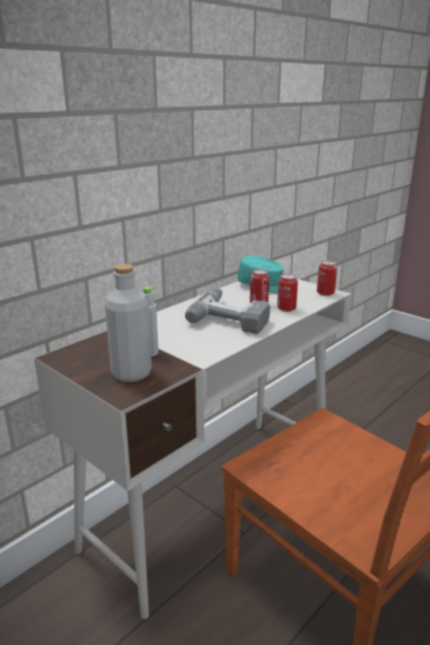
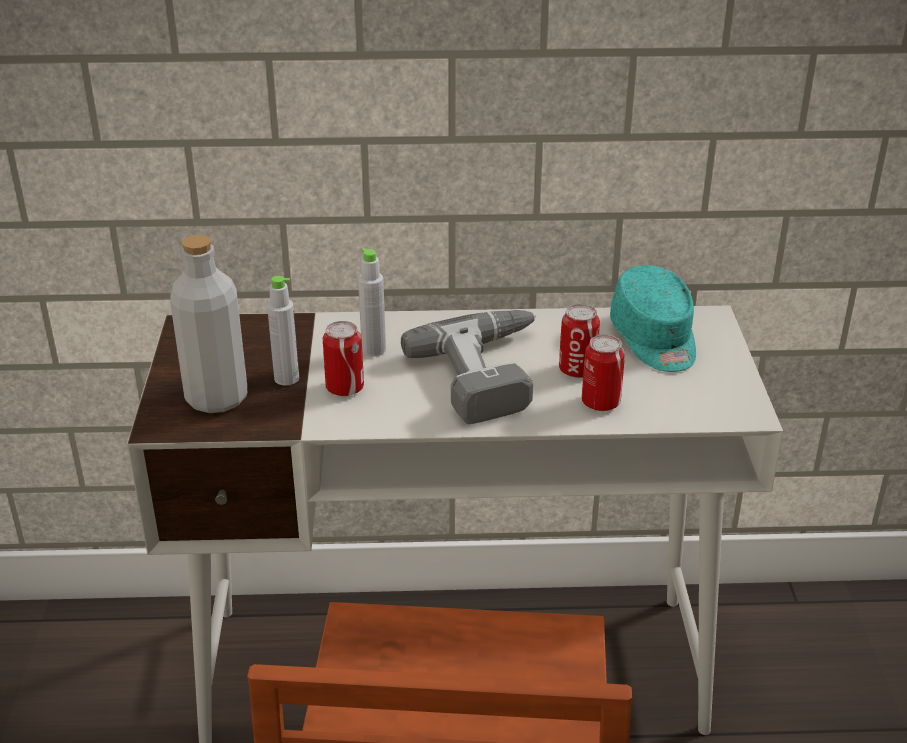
camera: 45 degrees right, 10 degrees up
can [317,260,337,296] -> can moved to [323,321,364,396]
none -> grey bottle [358,248,386,357]

